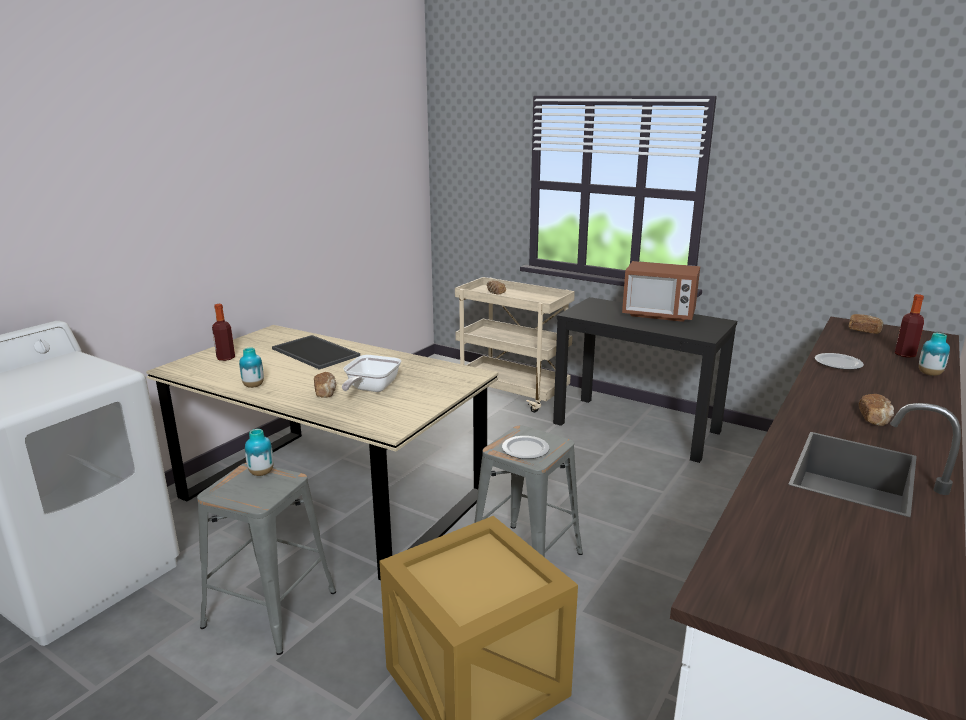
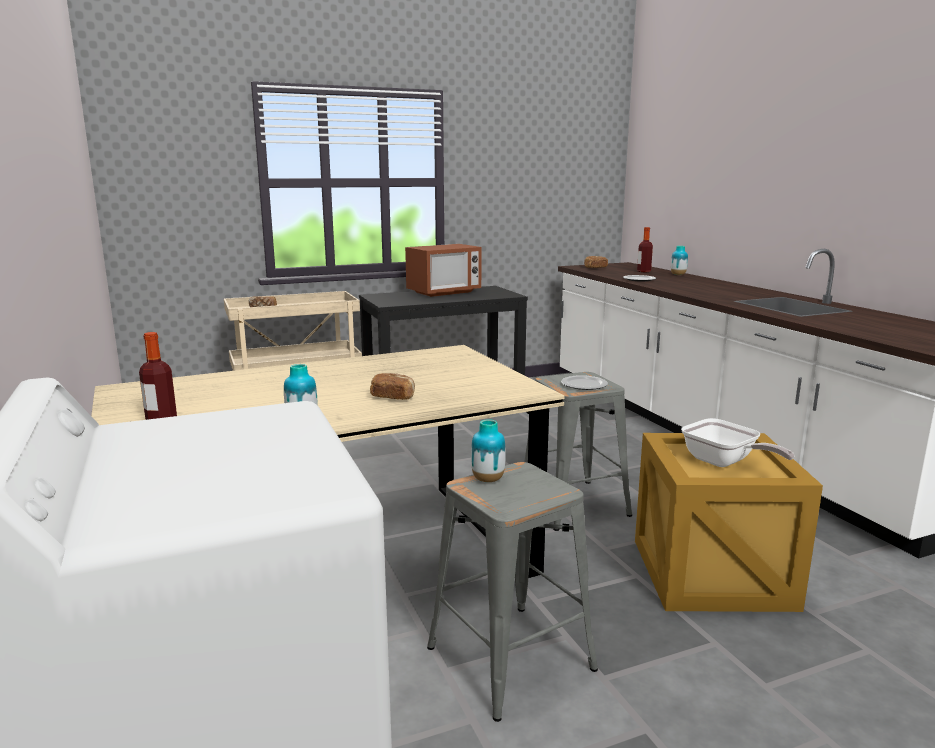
camera: 55 degrees left, 5 degrees down
tray [272,335,360,370] -> none
frying pan [342,355,401,392] -> frying pan moved to [681,418,794,467]
bread [859,394,894,426] -> none

